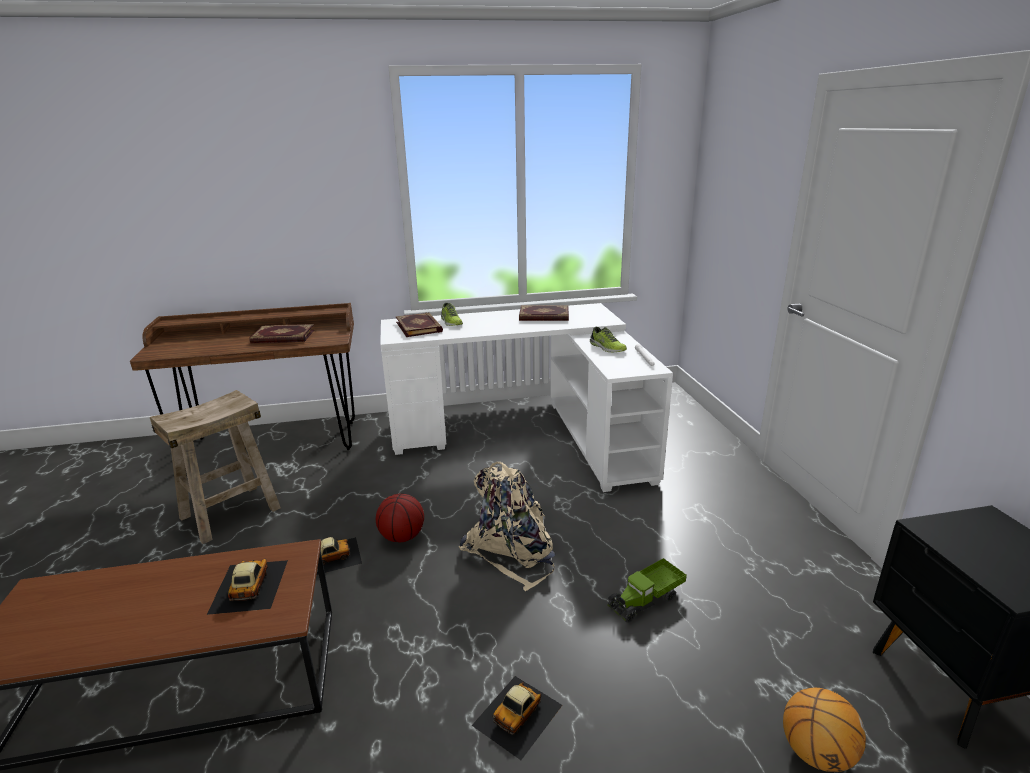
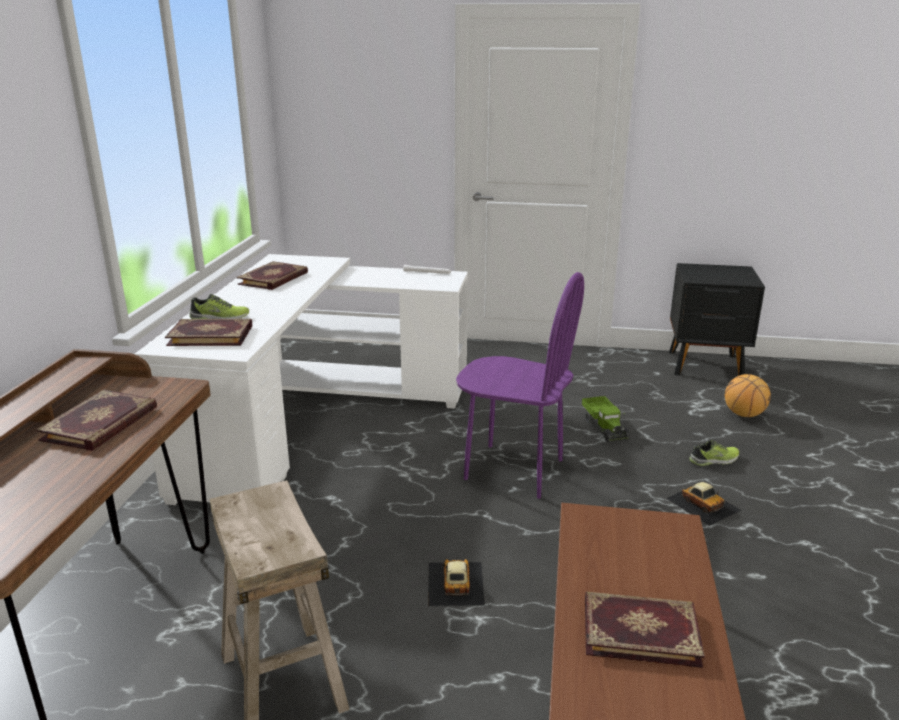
camera: 70 degrees left, 0 degrees up
toy car [207,559,288,615] -> none
basketball [376,494,424,542] -> none
beige backpack [459,462,556,591] -> purple chair [456,272,584,499]
shoe [590,327,627,352] -> shoe moved to [690,440,739,466]
none -> book [585,592,705,668]

